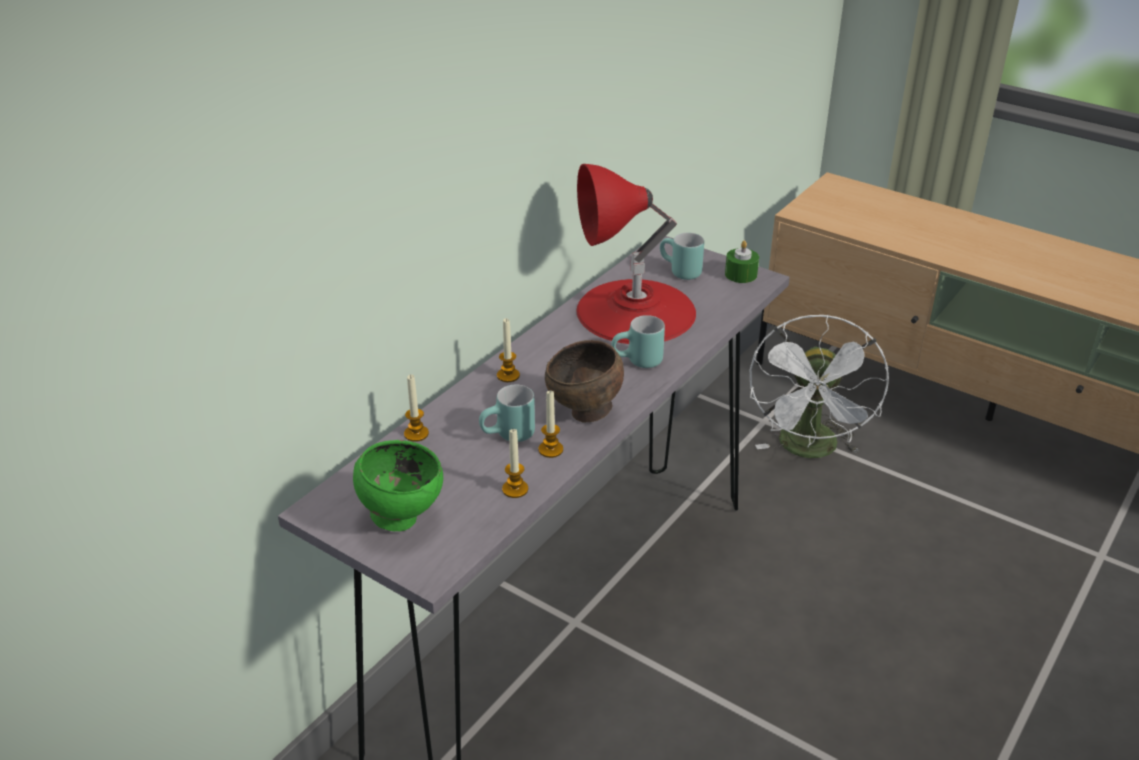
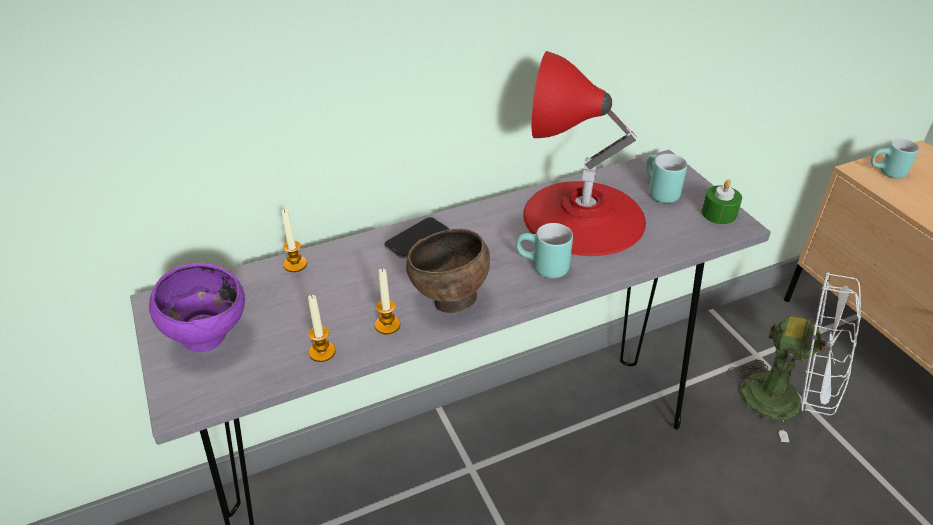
camera: 30 degrees right, 5 degrees up
green bowl [353,440,443,531] -> purple bowl [149,263,245,352]
turquoise mug [479,385,535,442] -> turquoise mug moved to [871,139,919,179]
candle [497,318,520,382] -> phone [384,217,449,259]
white fan [750,314,889,458] -> white fan turned 105 degrees counterclockwise [727,272,861,442]

